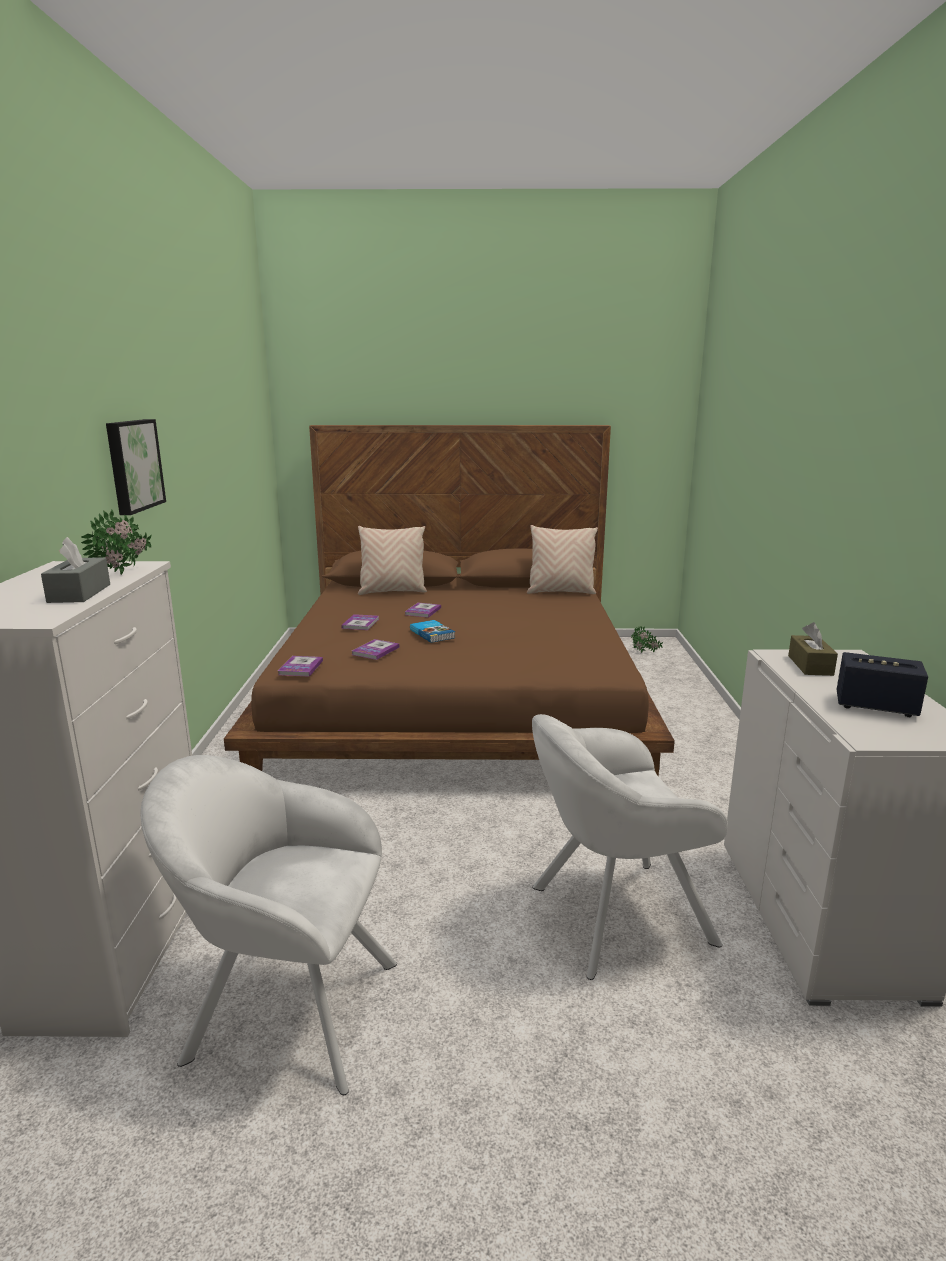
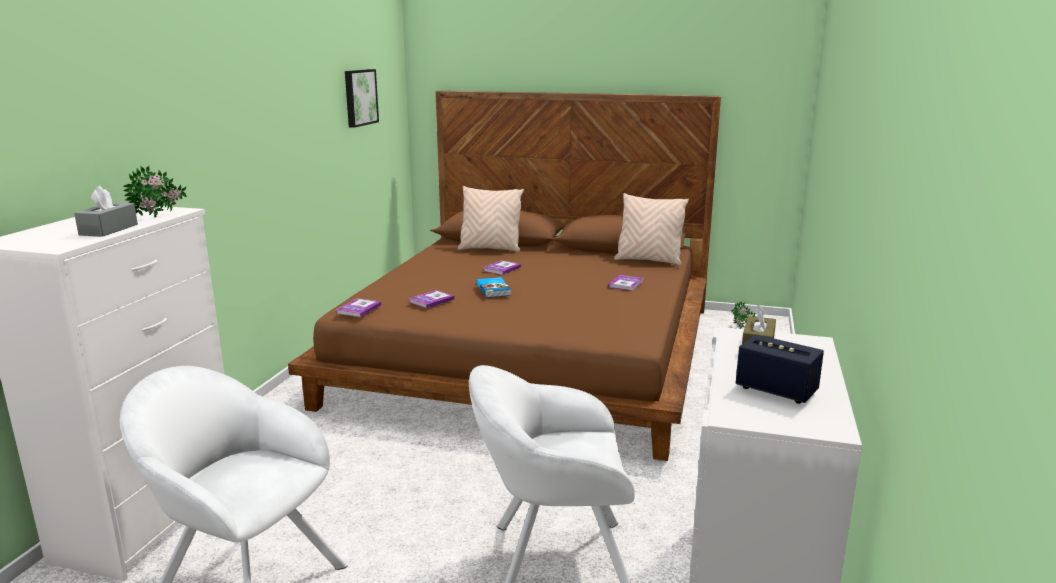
camera: 15 degrees right, 0 degrees up
picture [106,419,166,515] -> picture moved to [345,69,379,128]
book [341,614,379,630] -> book moved to [608,275,643,291]

